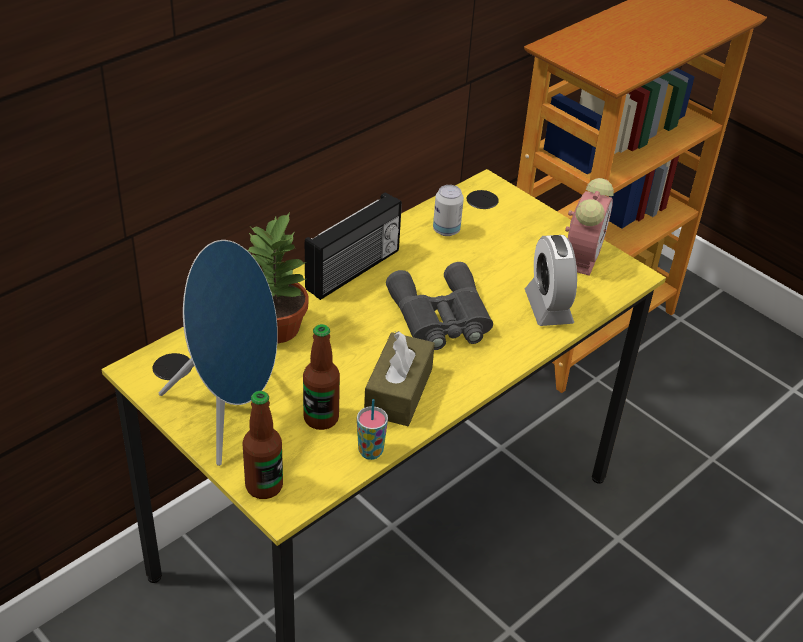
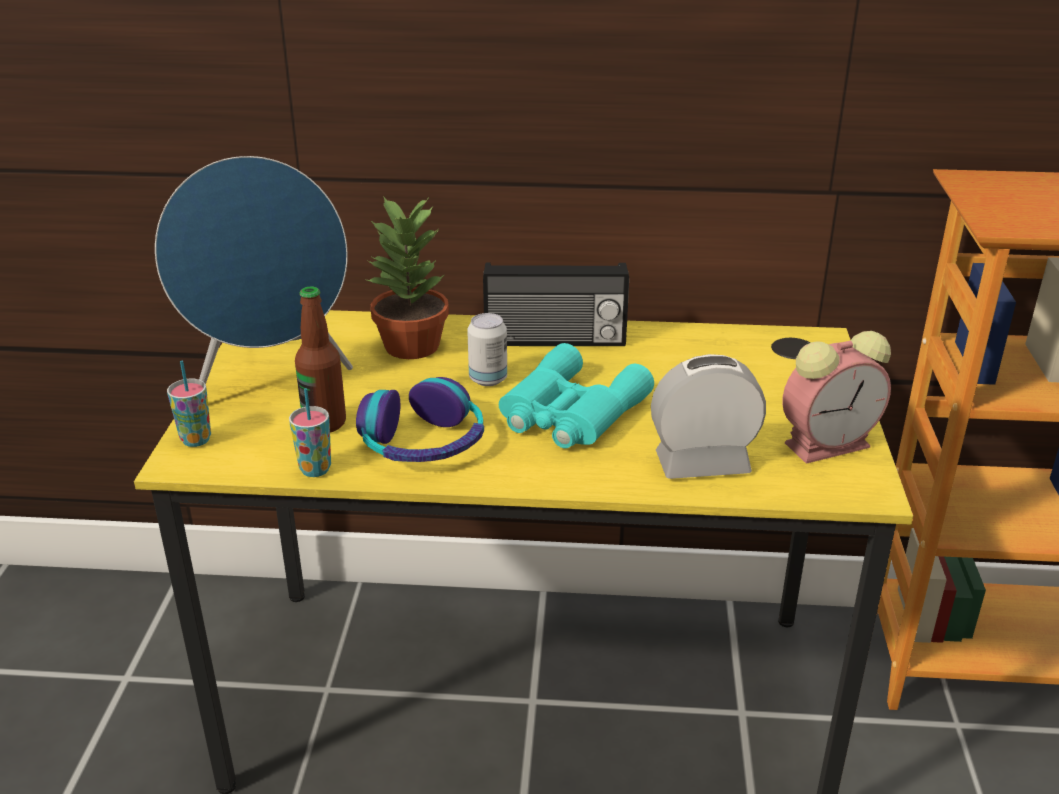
camera: 50 degrees right, 10 degrees down
bottle [243,391,283,499] -> cup [167,361,211,447]
brown tissue box [364,331,435,426] -> headphones [356,377,484,462]
grey binoculars [386,262,493,350] -> turquoise binoculars [499,343,654,449]
can [433,185,464,236] -> can moved to [467,313,507,386]
alarm clock [525,235,577,326] -> alarm clock turned 45 degrees clockwise [651,354,766,479]

